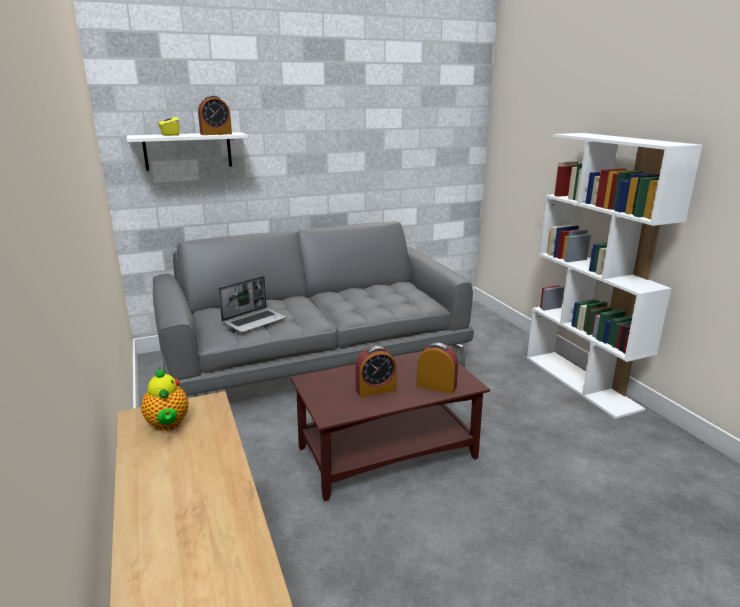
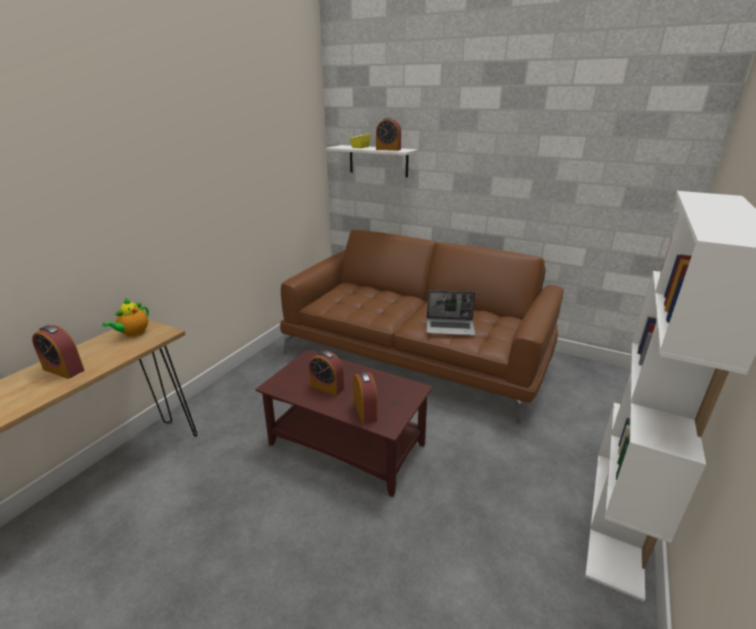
camera: 50 degrees right, 5 degrees up
grey sofa [153,221,474,397] -> brown sofa [280,230,564,424]
laptop [218,276,287,333] -> laptop moved to [427,290,476,336]
none -> alarm clock [32,325,84,379]

